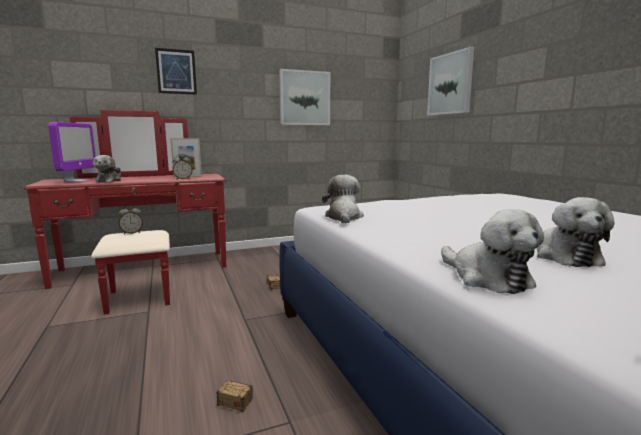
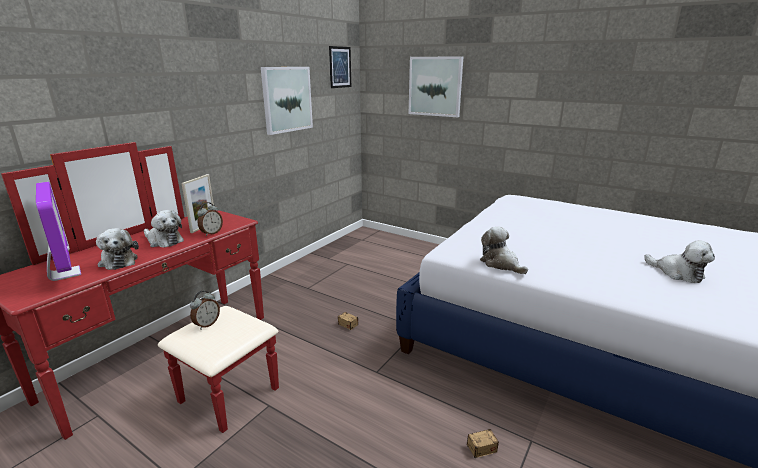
camera: 35 degrees left, 10 degrees up
picture [155,48,197,95] -> picture moved to [329,46,351,88]
plush toy [441,209,544,294] -> plush toy moved to [144,210,184,247]

